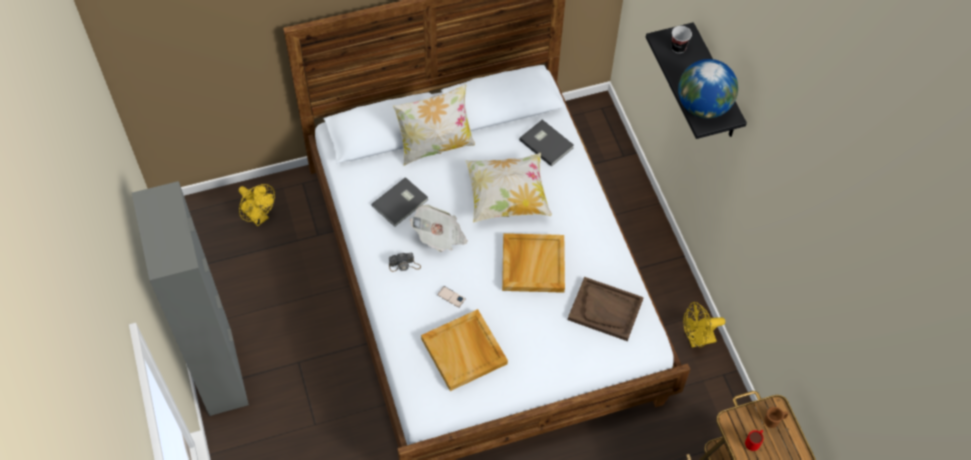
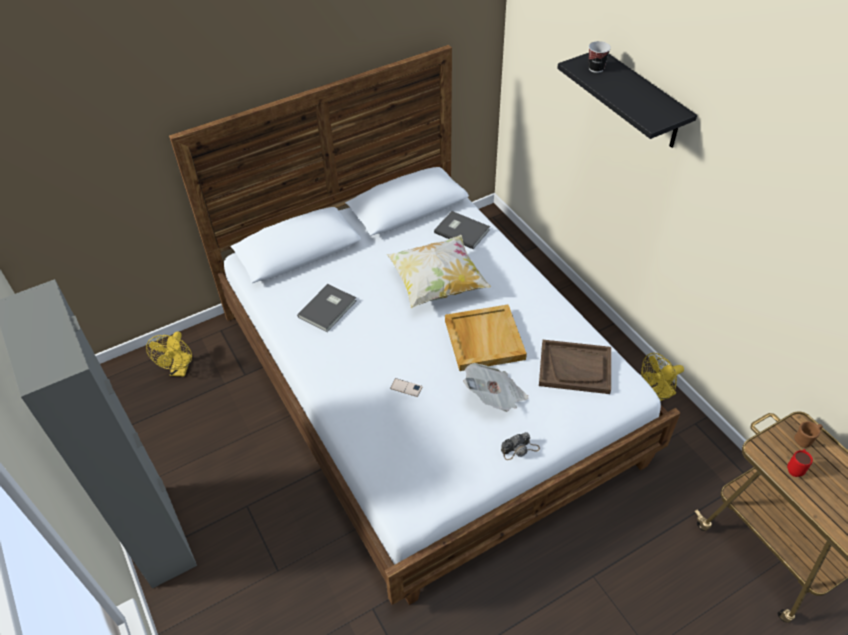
camera: 10 degrees left, 10 degrees down
yellow fan [239,184,275,226] -> yellow fan turned 60 degrees clockwise [146,331,192,376]
camera [389,253,421,272] -> camera moved to [501,432,540,460]
pillow [393,84,475,166] -> none
newspaper [410,205,467,252] -> newspaper moved to [463,363,528,412]
beige tray [421,309,508,391] -> none
globe [678,59,738,118] -> none

